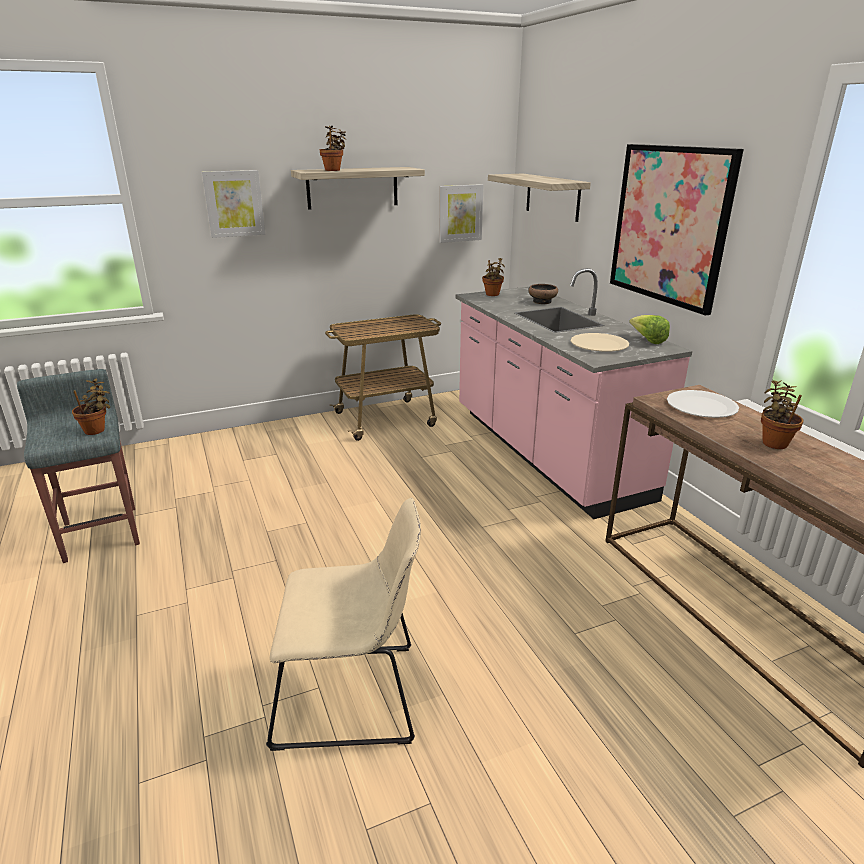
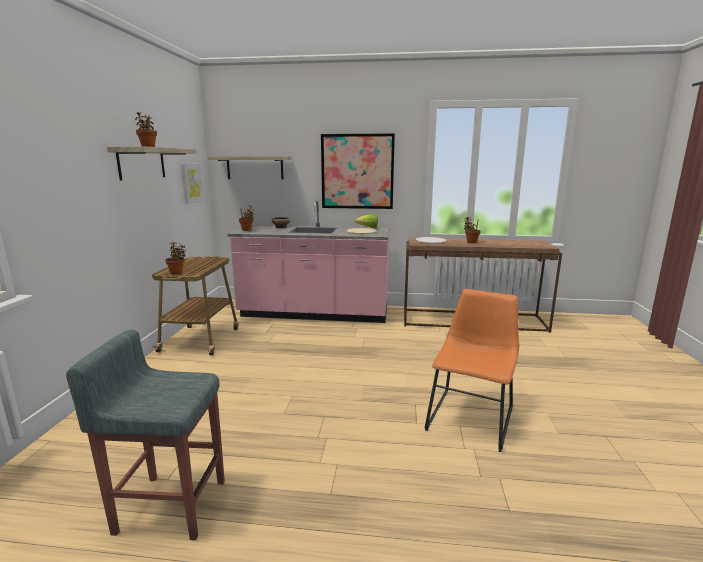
camera: 60 degrees left, 10 degrees down
potted plant [72,378,110,435] -> potted plant moved to [165,242,186,275]
picture [201,170,265,238] -> none
beige chair [266,498,421,751] -> orange chair [424,289,519,452]

